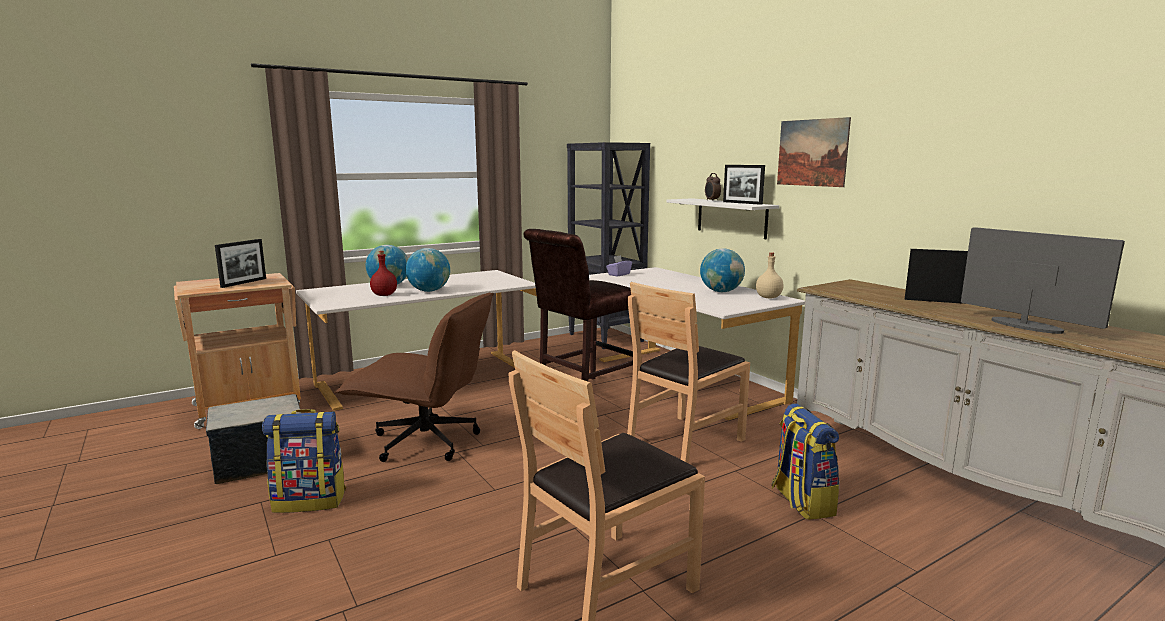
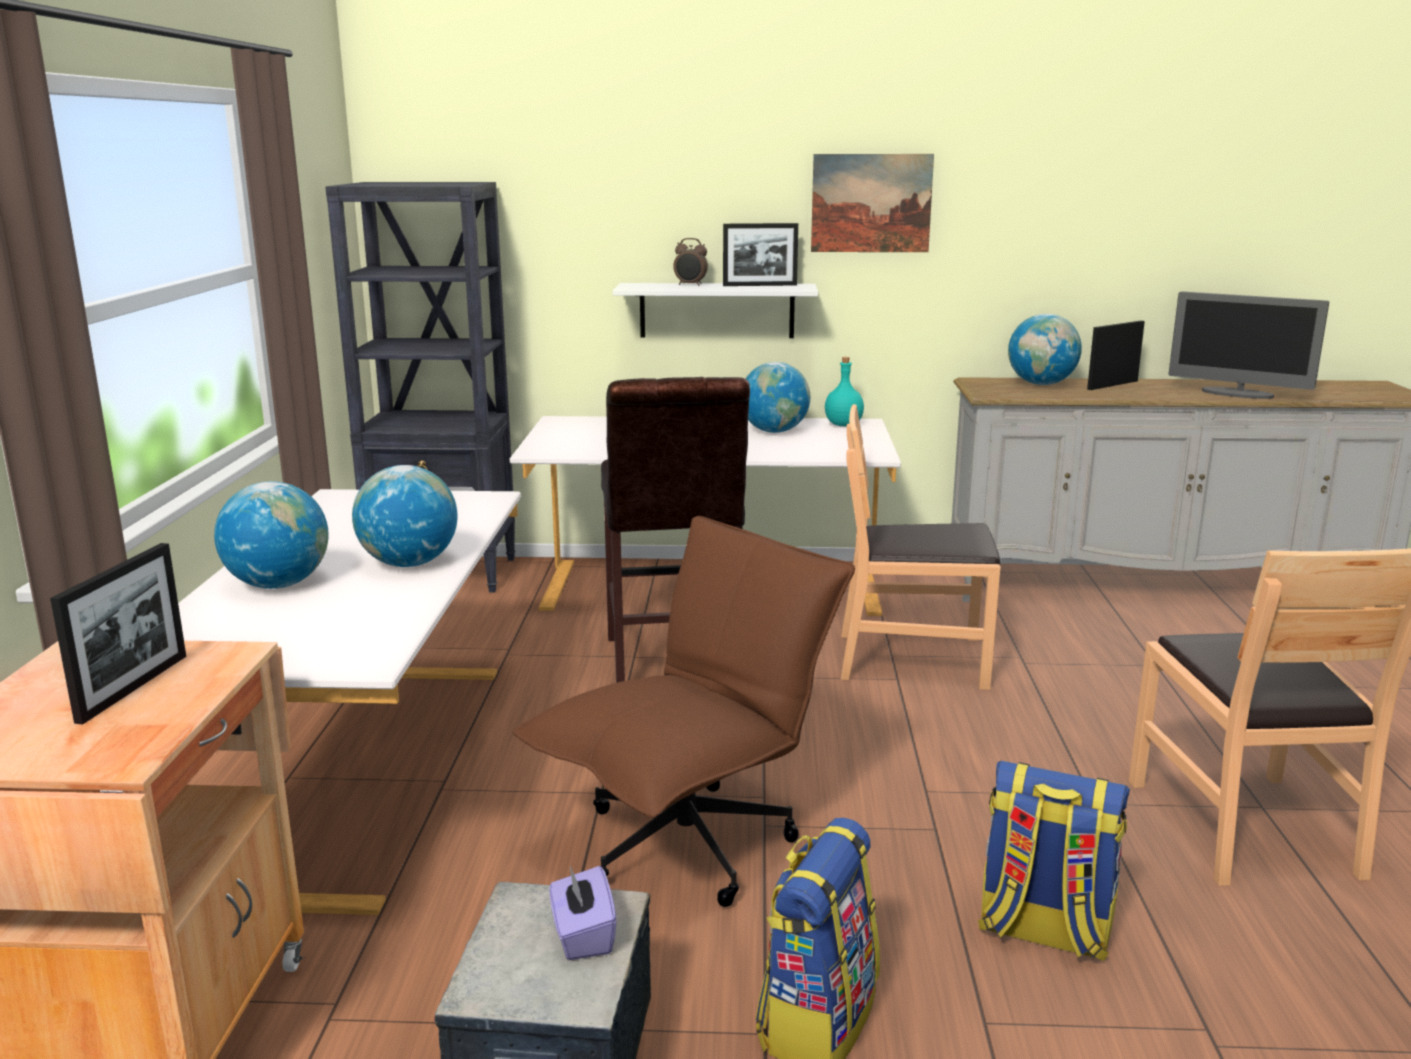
camera: 55 degrees left, 5 degrees up
picture frame [215,239,266,288] -> picture frame turned 45 degrees clockwise [50,543,186,725]
red bottle [370,251,397,296] -> none
purple tissue box [606,255,632,276] -> purple tissue box moved to [549,866,616,960]
brown chair [627,282,750,464] -> brown chair turned 105 degrees clockwise [841,404,1001,690]
beige bottle [756,252,784,298] -> turquoise bottle [825,357,864,426]
backpack [772,403,839,520] -> backpack moved to [978,761,1130,961]
monitor [961,227,1125,334] -> monitor turned 150 degrees counterclockwise [1168,291,1329,399]
none -> globe [1008,314,1082,385]

